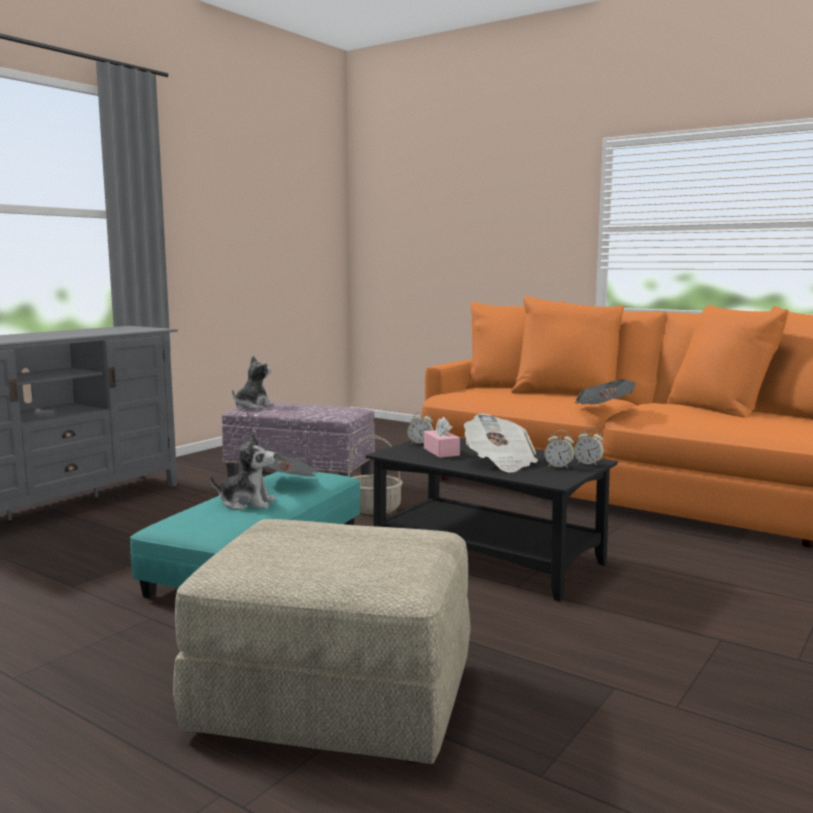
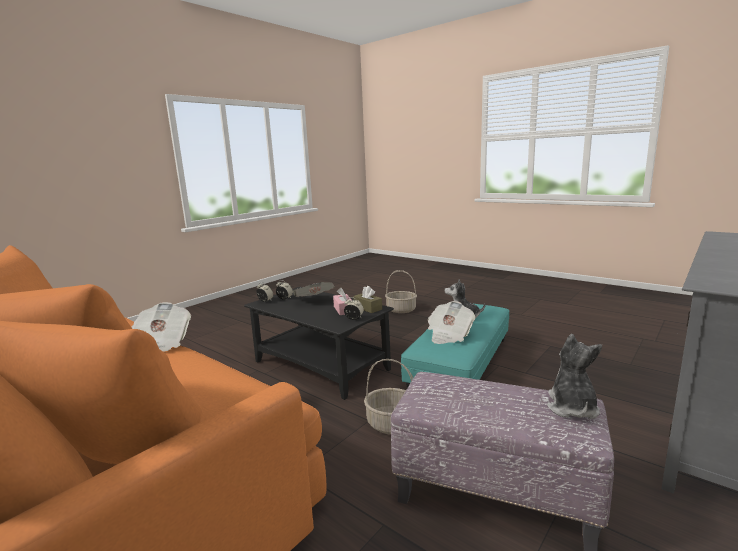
camera: 175 degrees left, 5 degrees up
beige ottoman [173,519,471,764] -> basket [385,270,417,313]
plush toy [232,356,274,409] -> plush toy turned 150 degrees clockwise [547,334,602,419]
none -> brown tissue box [353,286,382,313]

